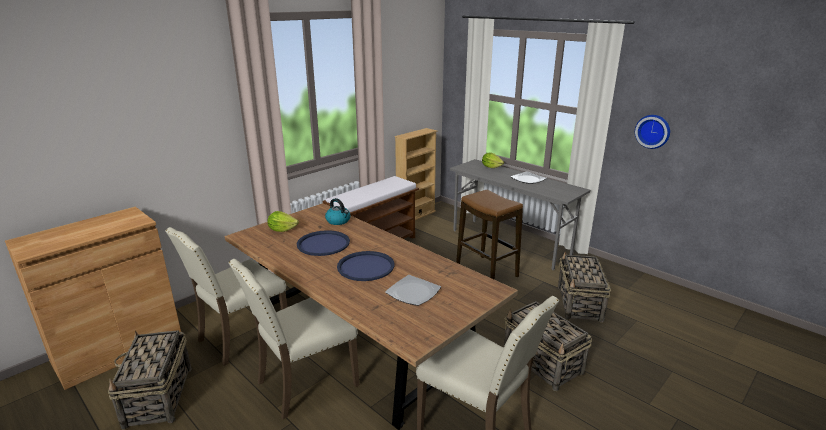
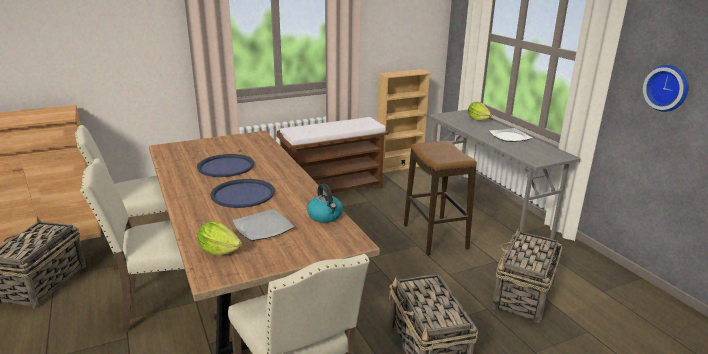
camera: 20 degrees right, 0 degrees up
lettuce [267,211,299,232] -> lettuce moved to [198,221,242,255]
kettle [325,198,350,225] -> kettle moved to [307,184,343,223]

